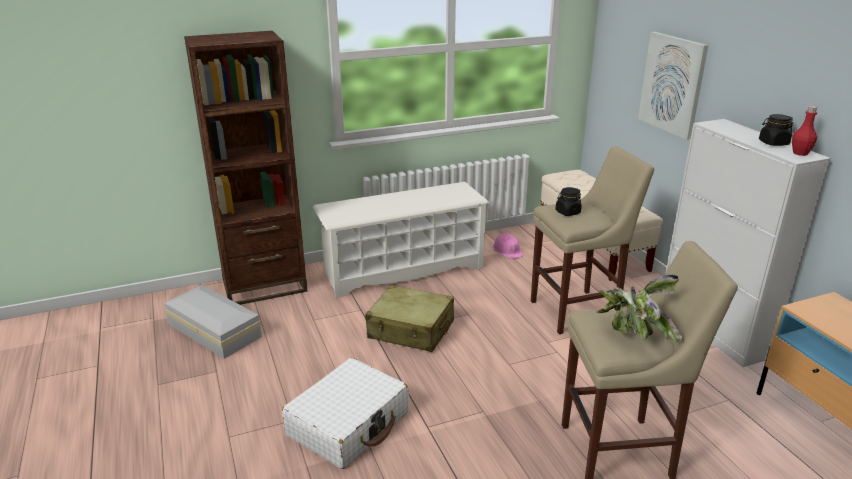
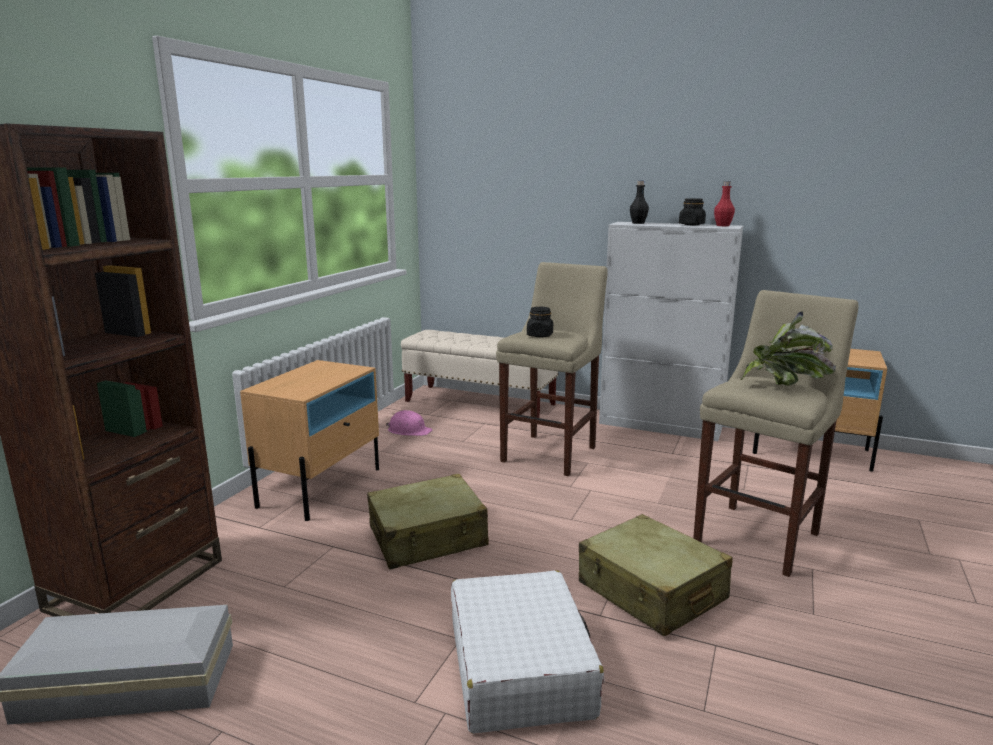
camera: 45 degrees left, 10 degrees down
white shoe rack [313,182,490,298] -> beige nightstand [240,360,379,521]
picture [638,32,708,140] -> none
none -> beige suitcase [579,514,733,637]
none -> black bottle [630,181,649,224]

